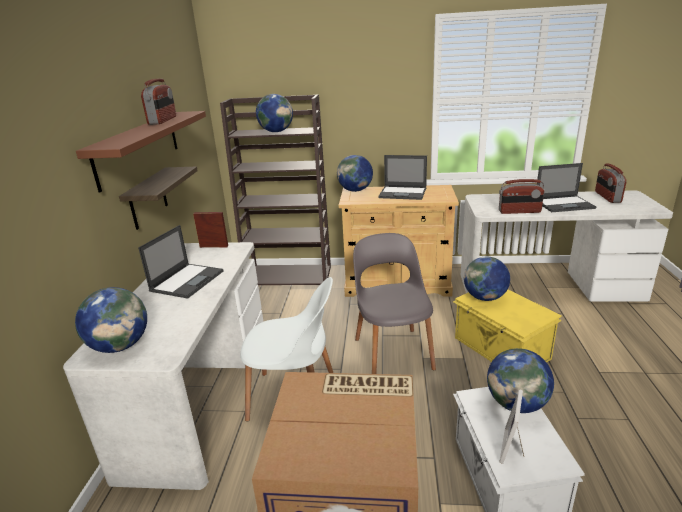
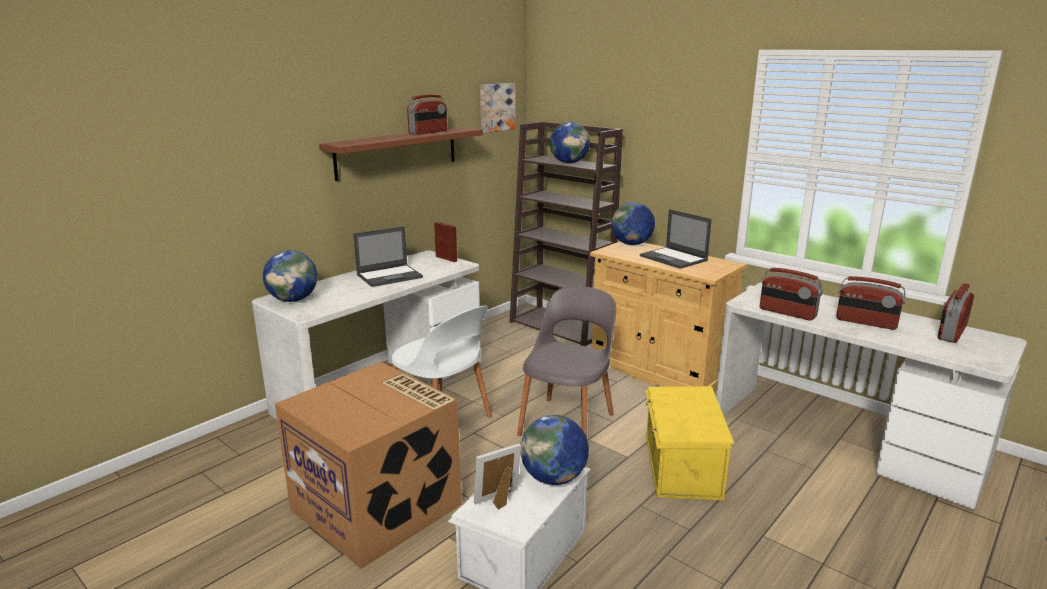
camera: 35 degrees right, 5 degrees down
shelf [119,167,198,230] -> none
globe [464,257,510,301] -> none
laptop [537,163,596,212] -> radio [836,276,906,330]
none -> picture [480,83,515,133]

